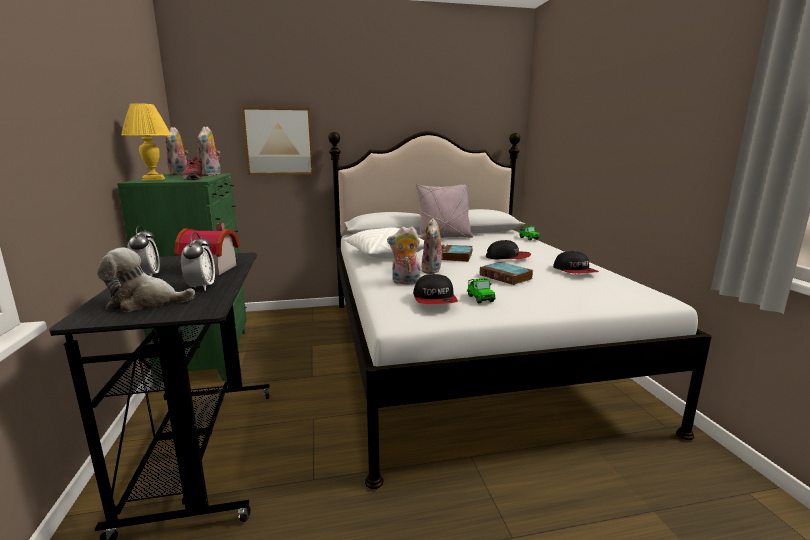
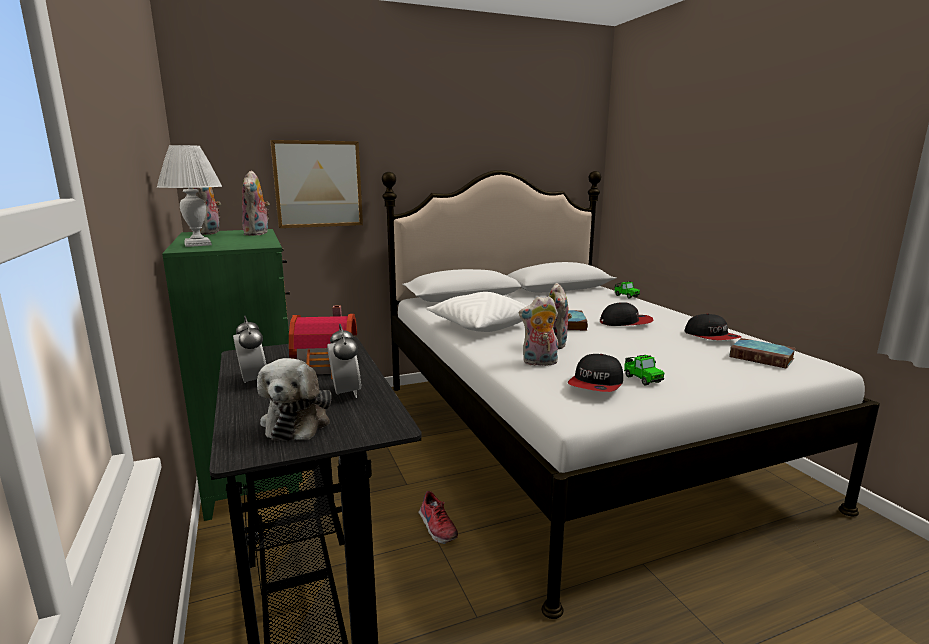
camera: 10 degrees left, 0 degrees up
plush toy [97,248,195,312] -> plush toy turned 75 degrees counterclockwise [257,358,332,441]
yellow table lamp [121,103,172,180] -> white table lamp [157,145,222,247]
shoe [182,157,203,180] -> shoe moved to [418,491,458,544]
cap [413,274,458,304] -> cap turned 45 degrees clockwise [568,354,623,392]
purple pillow [416,184,473,240] -> none
book [480,262,533,285] -> book moved to [729,338,796,369]

